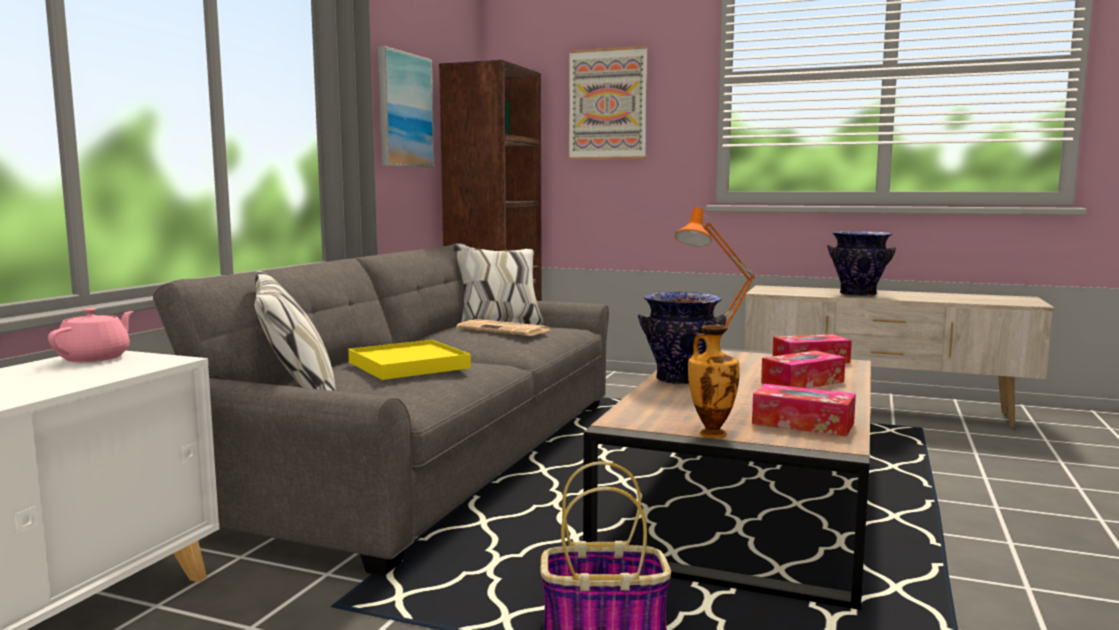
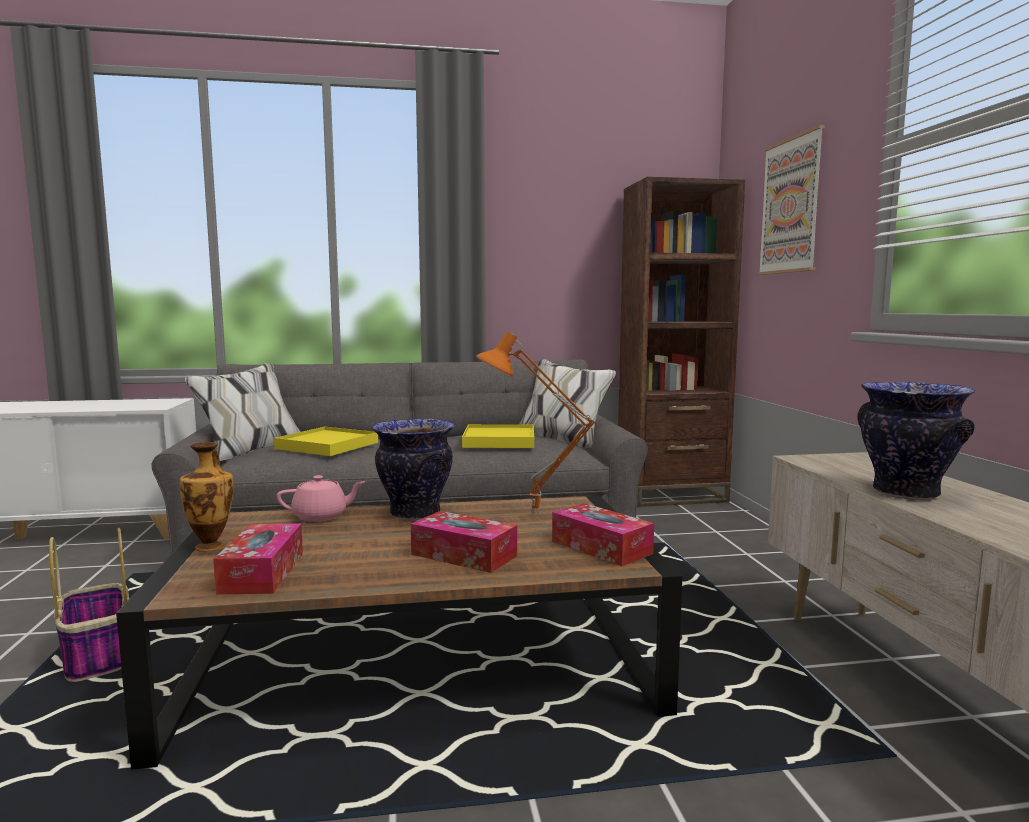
camera: 60 degrees right, 0 degrees up
pink teapot [48,308,134,362] -> pink teapot moved to [276,475,365,522]
picture [378,46,434,168] -> none
newspaper [456,319,550,336] -> yellow tray [462,424,534,448]

